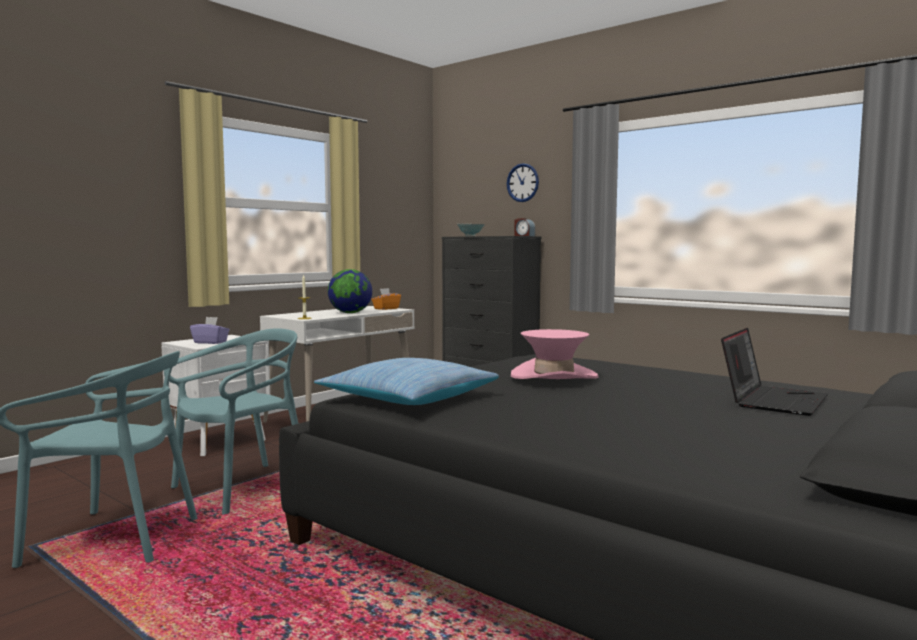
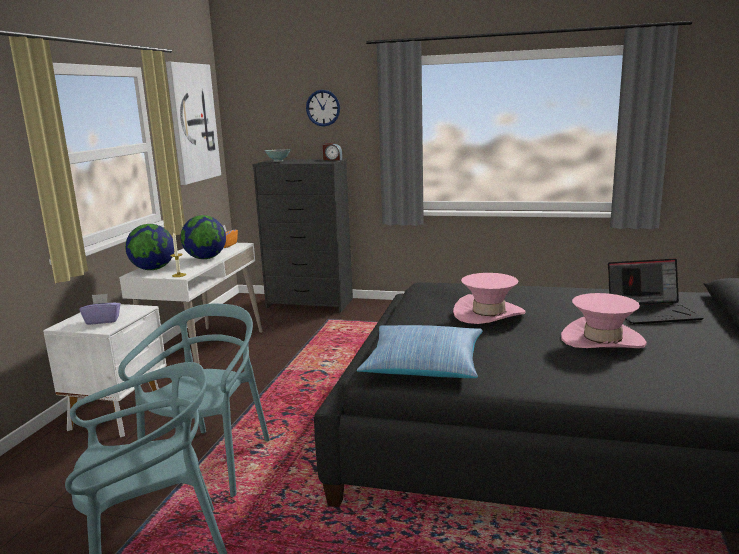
camera: 25 degrees left, 10 degrees up
laptop [721,328,828,416] -> laptop turned 75 degrees clockwise [608,258,704,324]
none -> globe [125,224,174,270]
none -> picture [166,62,221,185]
none -> pink hat [561,293,646,348]

